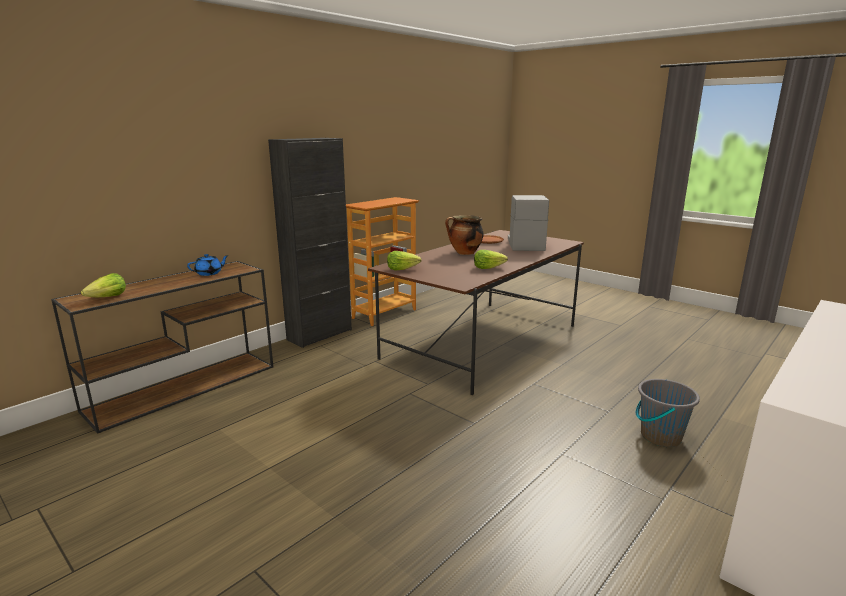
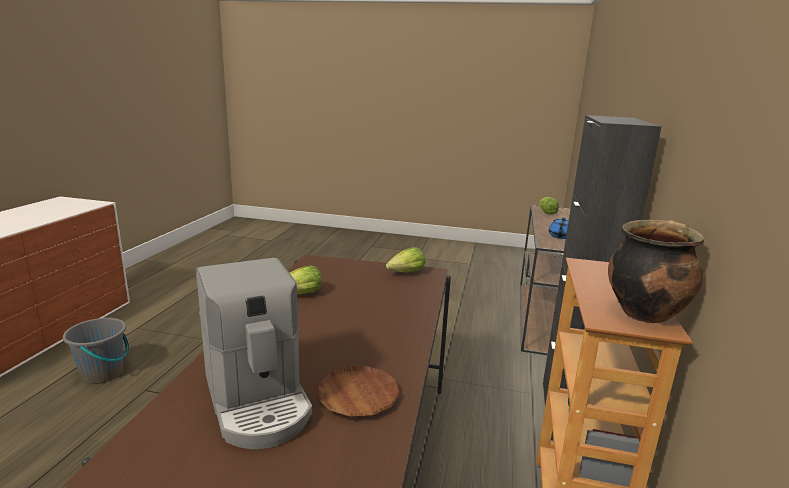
camera: 150 degrees right, 0 degrees up
cooking pot [445,215,484,255] -> cooking pot moved to [608,220,704,323]

